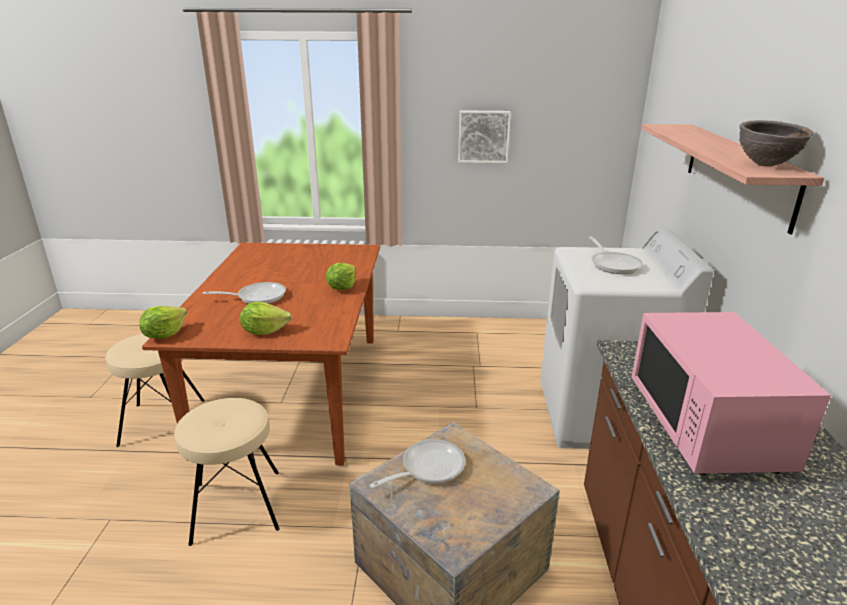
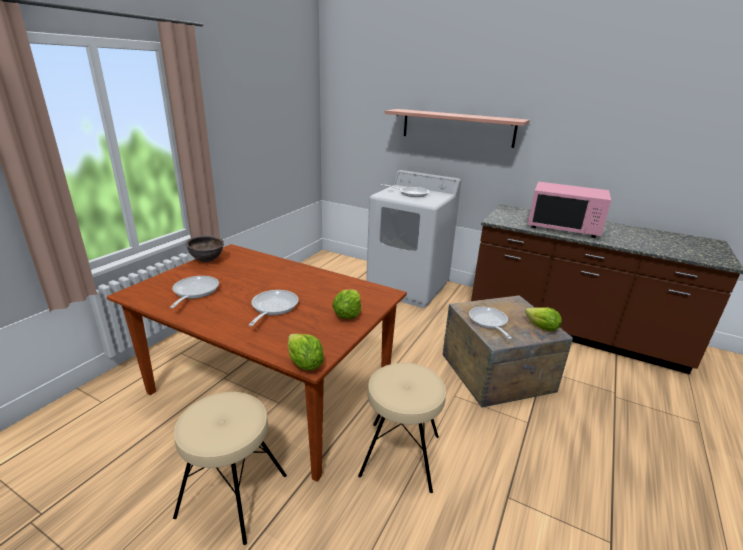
camera: 65 degrees left, 0 degrees up
lettuce [326,263,356,290] -> lettuce moved to [525,307,562,331]
picture [458,110,511,163] -> none
brown bowl [739,120,814,166] -> brown bowl moved to [185,236,224,262]
none -> frying pan [170,276,219,308]

